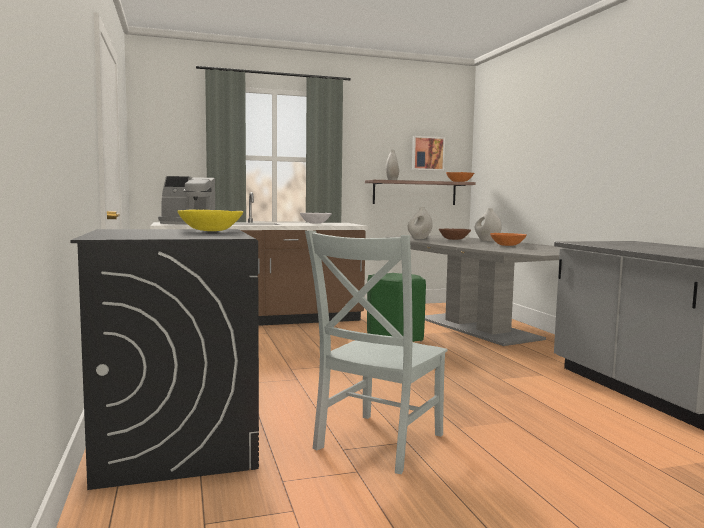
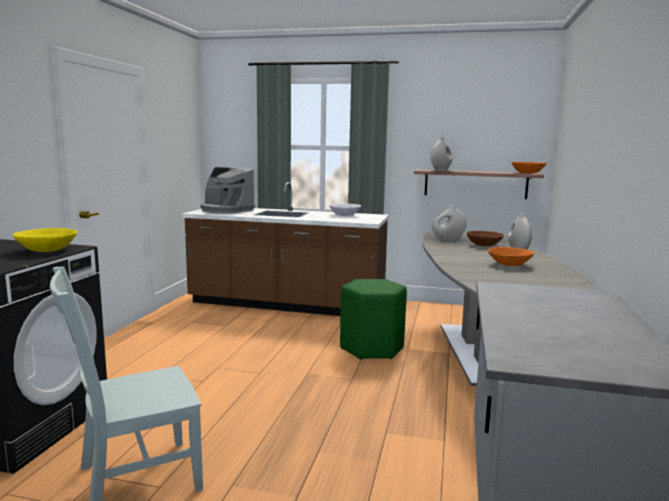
camera: 30 degrees right, 5 degrees up
picture [412,136,445,171] -> none

